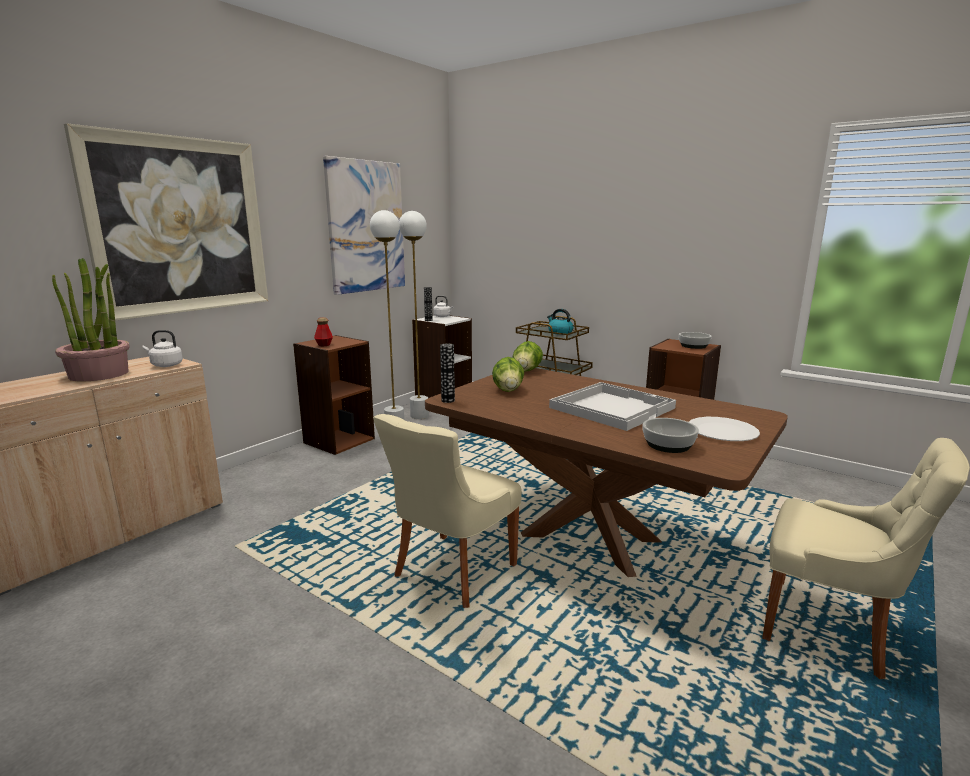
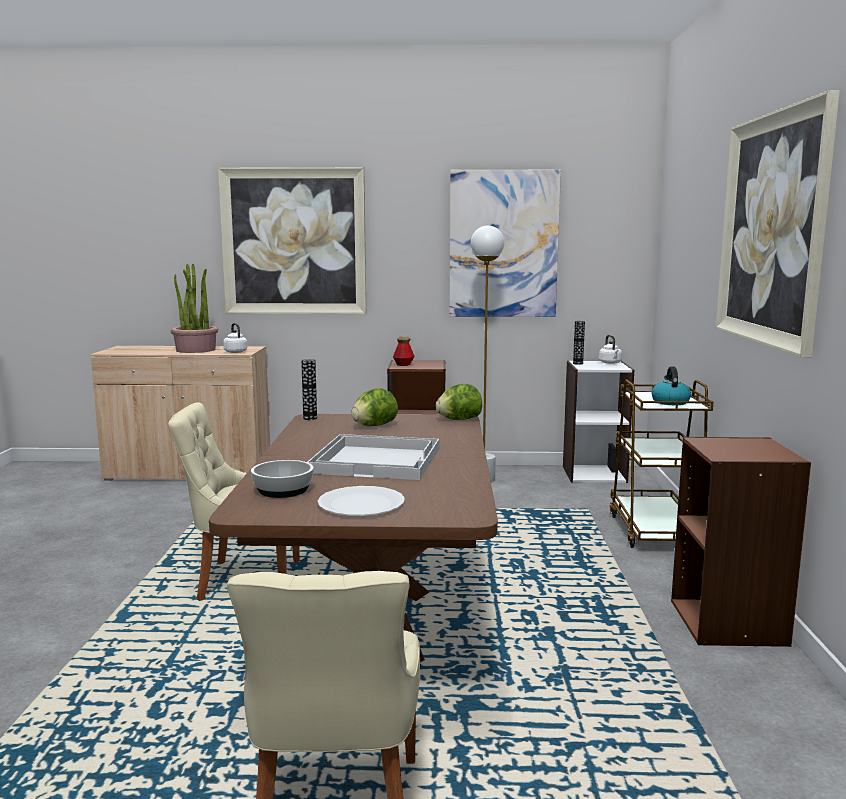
camera: 55 degrees right, 5 degrees down
white floor lamp [399,211,429,419] -> none
bowl [679,332,712,349] -> none
none -> picture [715,90,840,357]

